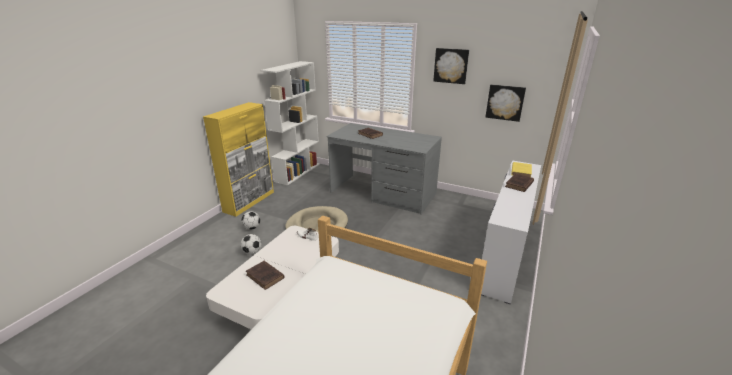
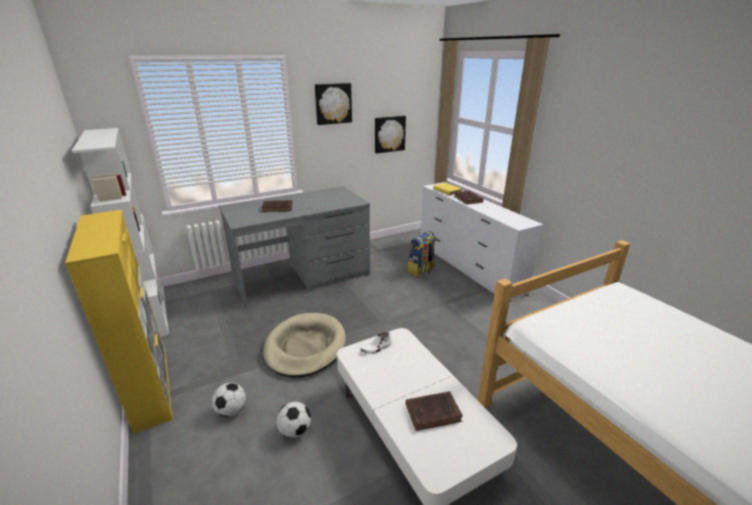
camera: 55 degrees left, 0 degrees up
none -> backpack [408,231,436,277]

